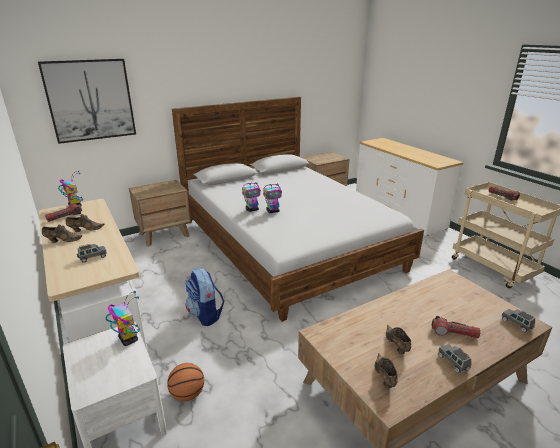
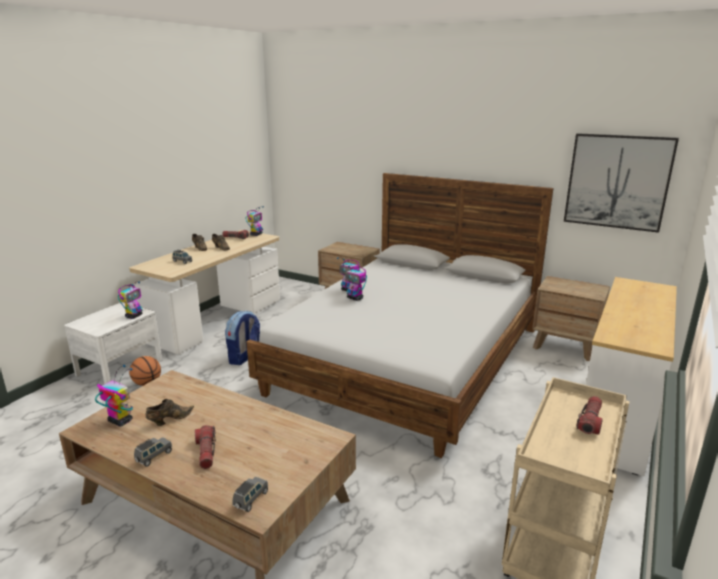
camera: 60 degrees right, 5 degrees down
picture [38,59,136,144] -> picture moved to [564,133,679,233]
brown shoe [375,353,398,388] -> toy robot [95,365,133,426]

